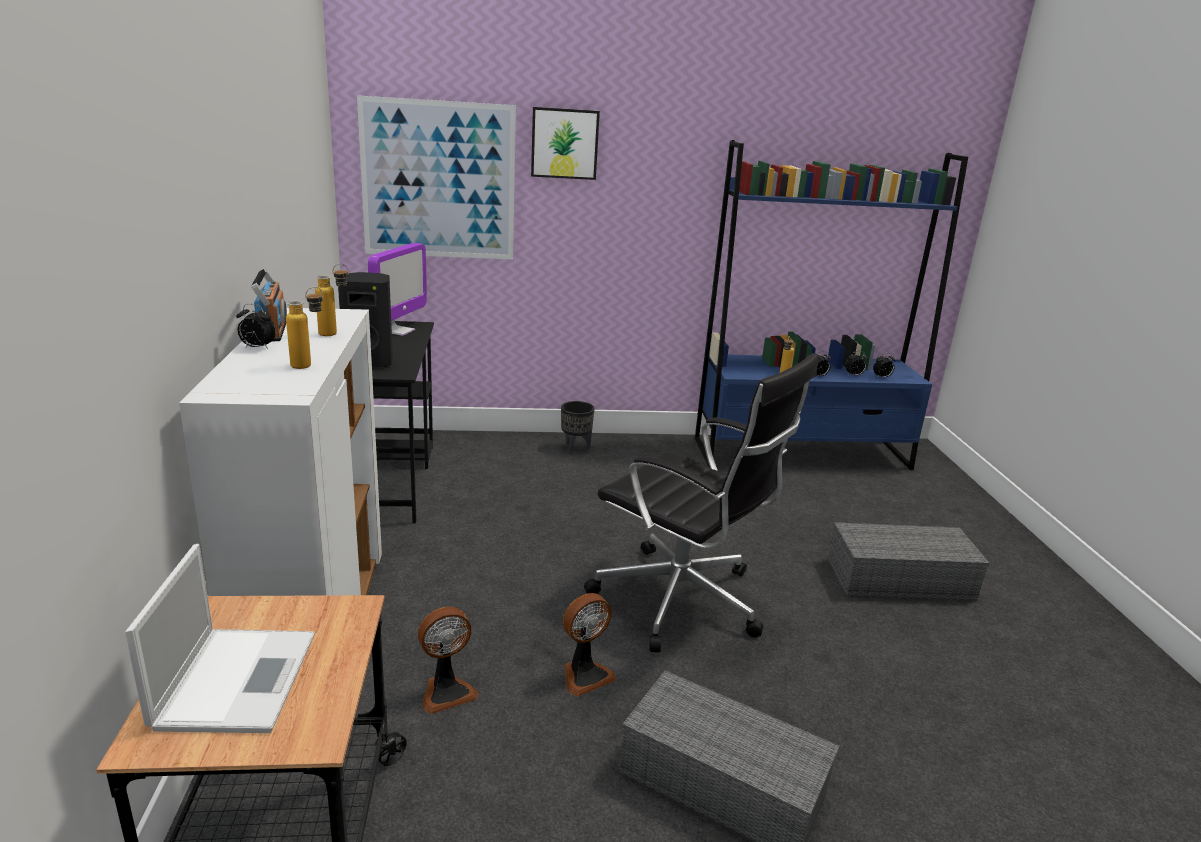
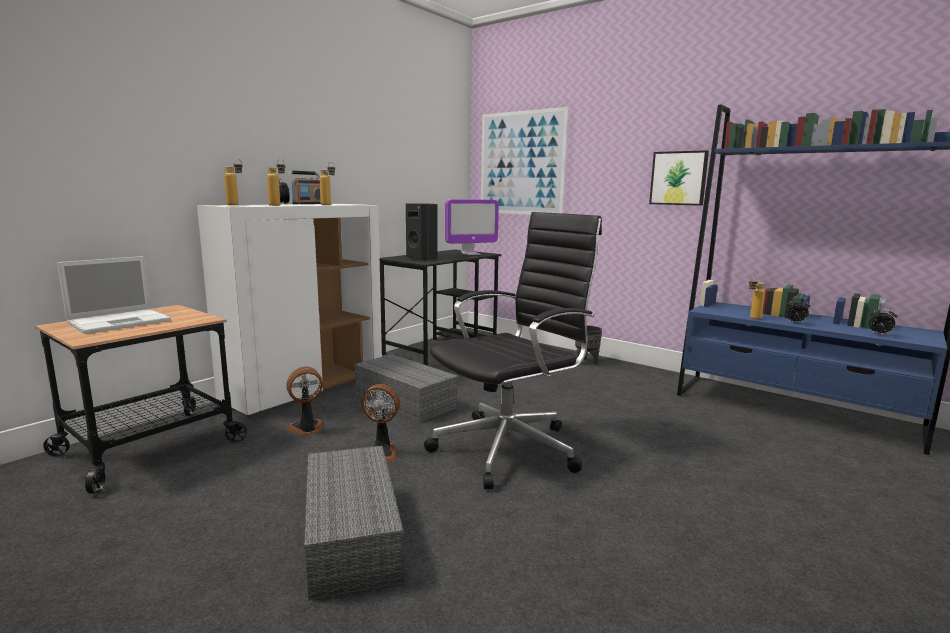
camera: 45 degrees right, 10 degrees down
fan [418,607,478,714] -> fan turned 135 degrees clockwise [286,367,324,436]
picture [531,107,600,180] -> picture moved to [649,150,709,206]
black office chair [584,353,819,652] -> black office chair turned 120 degrees counterclockwise [424,212,602,489]
grey storage box [828,522,989,601] -> grey storage box moved to [354,354,458,423]
alarm clock [845,351,868,375] -> none
none -> bottle [224,159,242,205]

